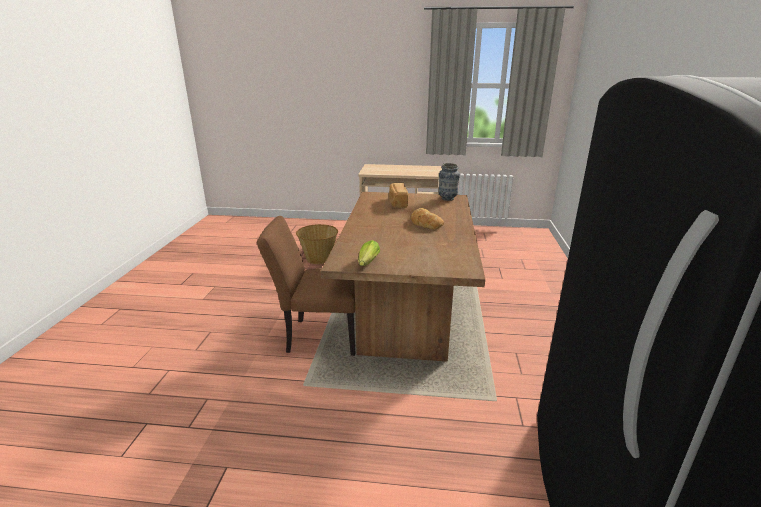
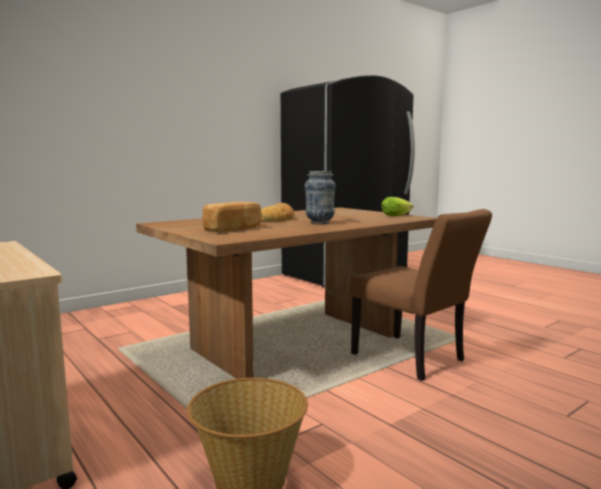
camera: 135 degrees left, 15 degrees down
vase [438,163,460,201] -> vase moved to [305,171,336,225]

